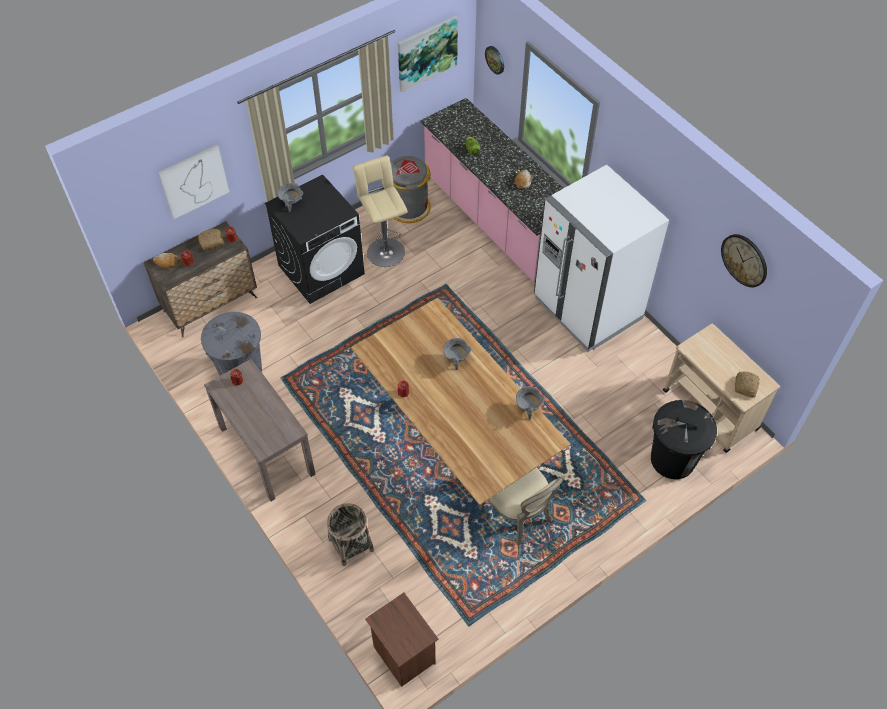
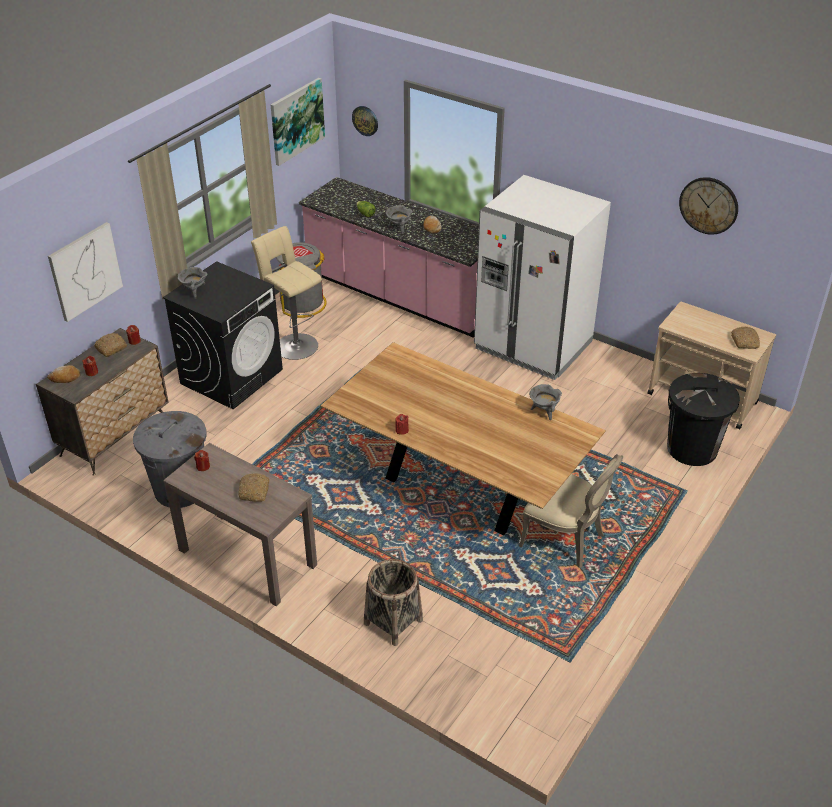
camera: 20 degrees left, 15 degrees down
brown nightstand [365,593,439,687] -> none
grey cooking pot [443,338,471,370] -> grey cooking pot moved to [386,205,413,234]
none -> bread [239,473,269,502]

